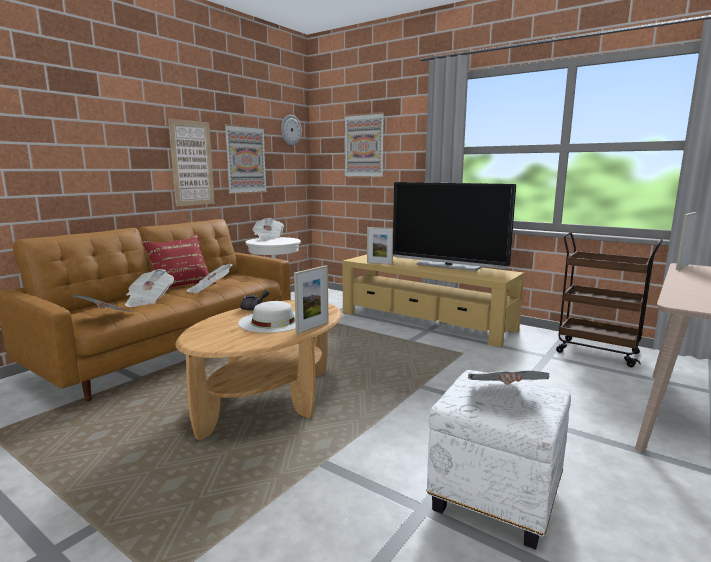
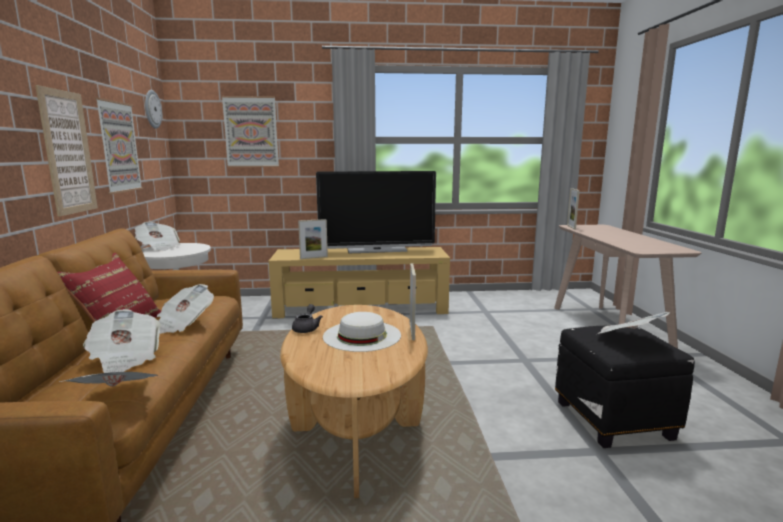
camera: 40 degrees left, 0 degrees up
white ottoman [426,370,571,550] -> black ottoman [555,325,695,448]
brown cart [556,232,662,367] -> none

